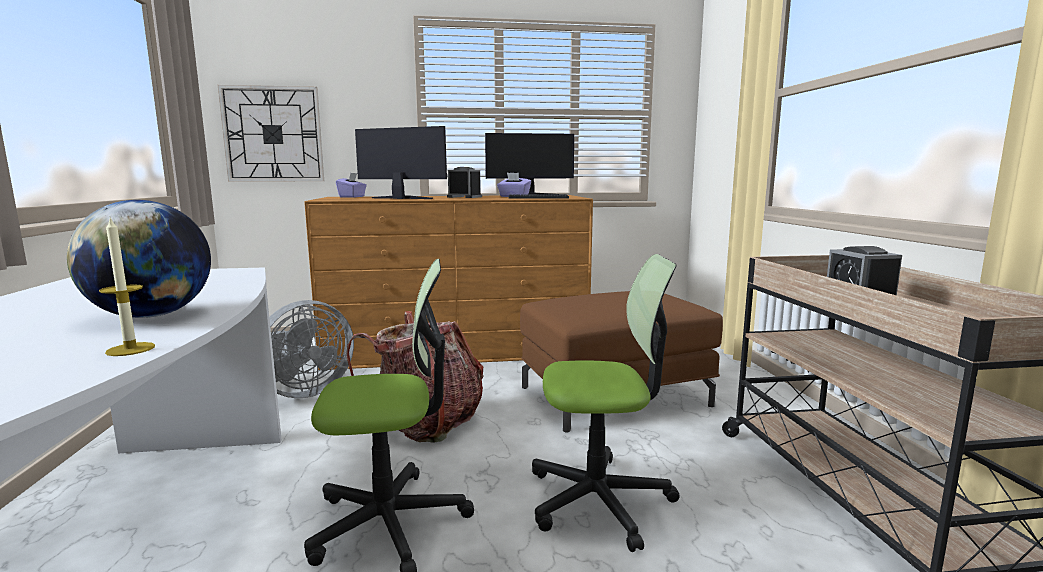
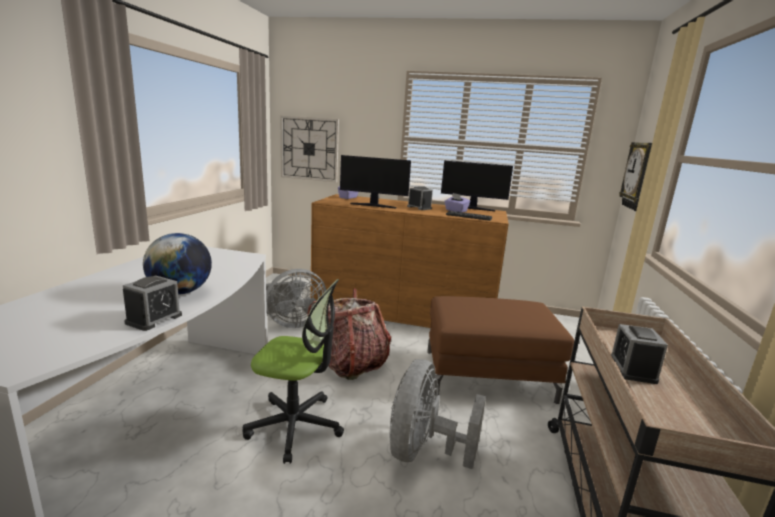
camera: 20 degrees right, 5 degrees up
candle [99,217,155,356] -> alarm clock [123,275,182,331]
monitor [355,126,447,199] -> monitor turned 150 degrees clockwise [340,155,411,208]
office chair [532,254,680,552] -> grey fan [389,359,486,469]
none -> wall clock [619,142,652,211]

